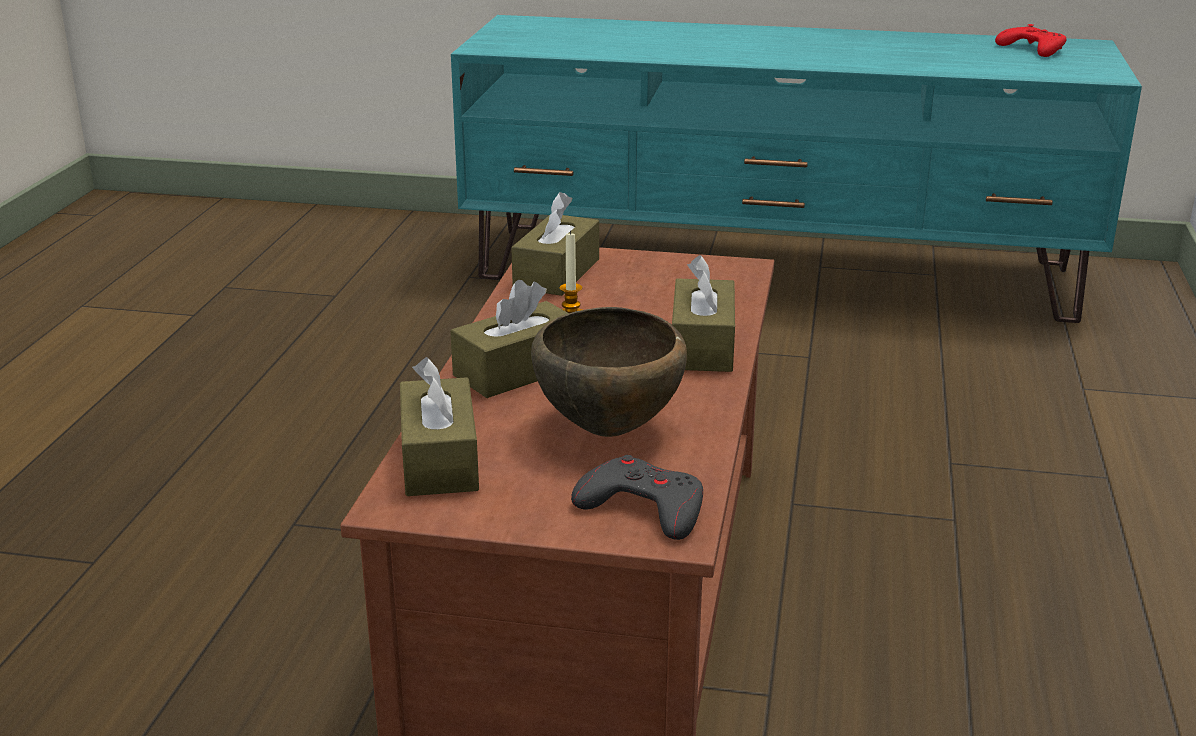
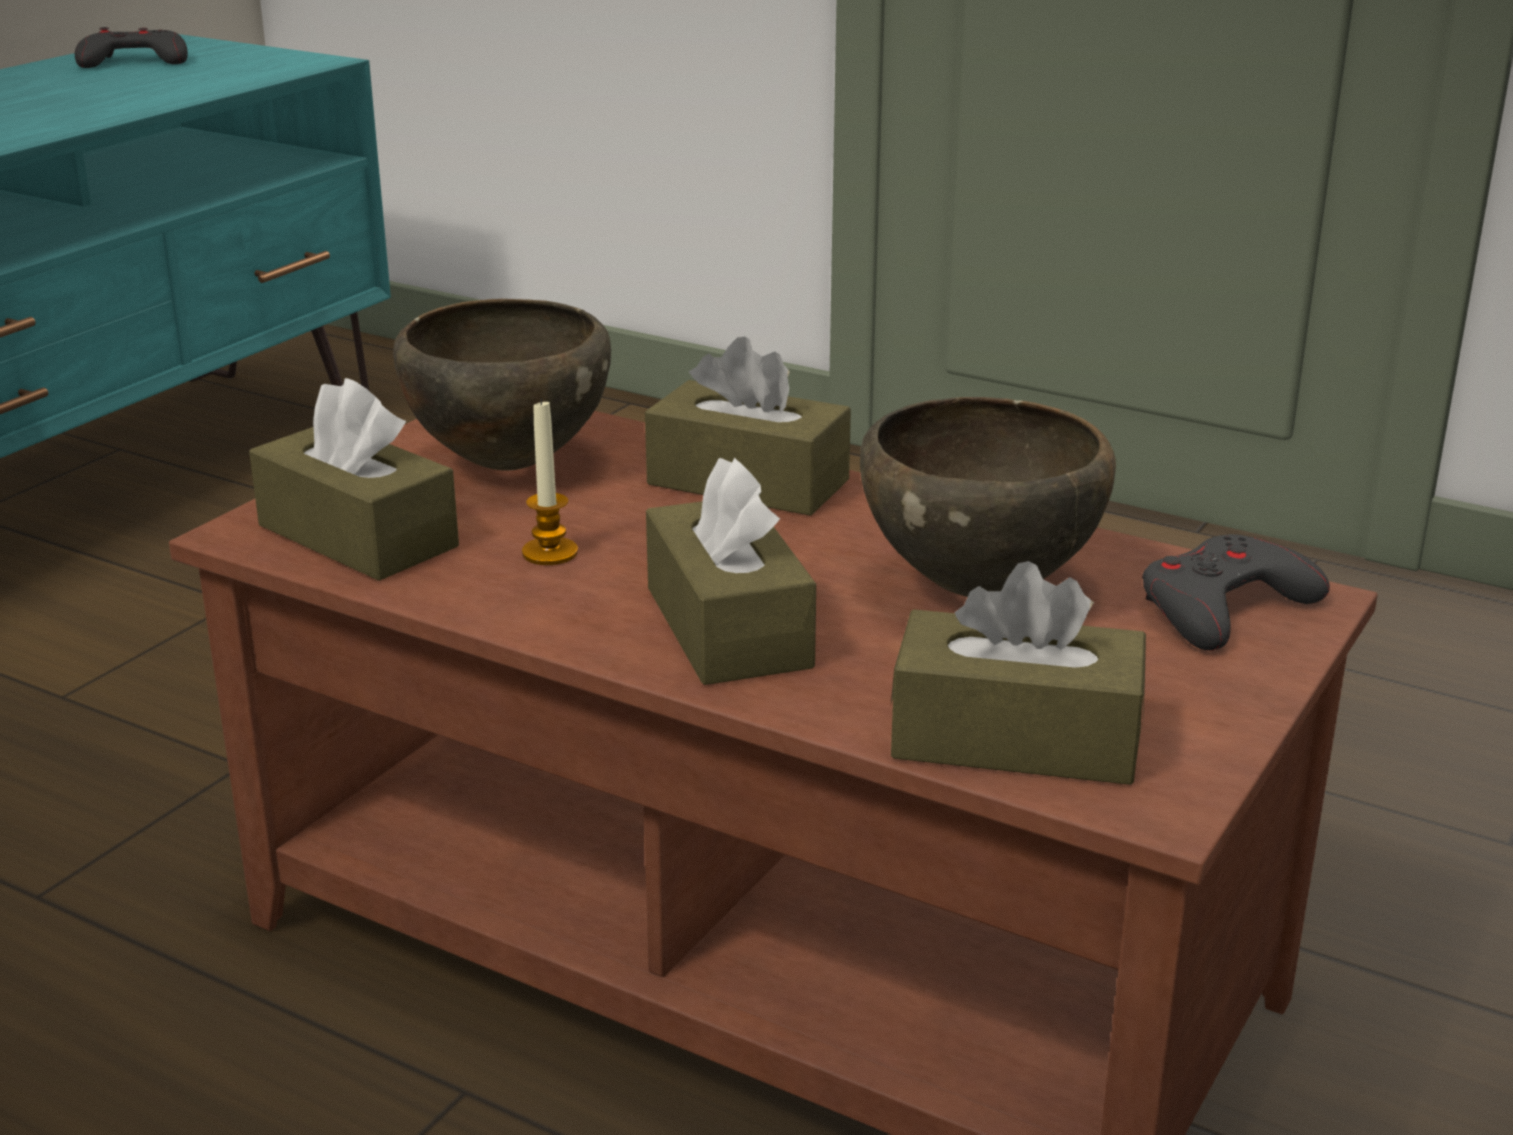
camera: 70 degrees left, 0 degrees up
red game controller [995,24,1066,57] -> grey game controller [75,27,188,68]
none -> brown bowl [393,299,611,471]

